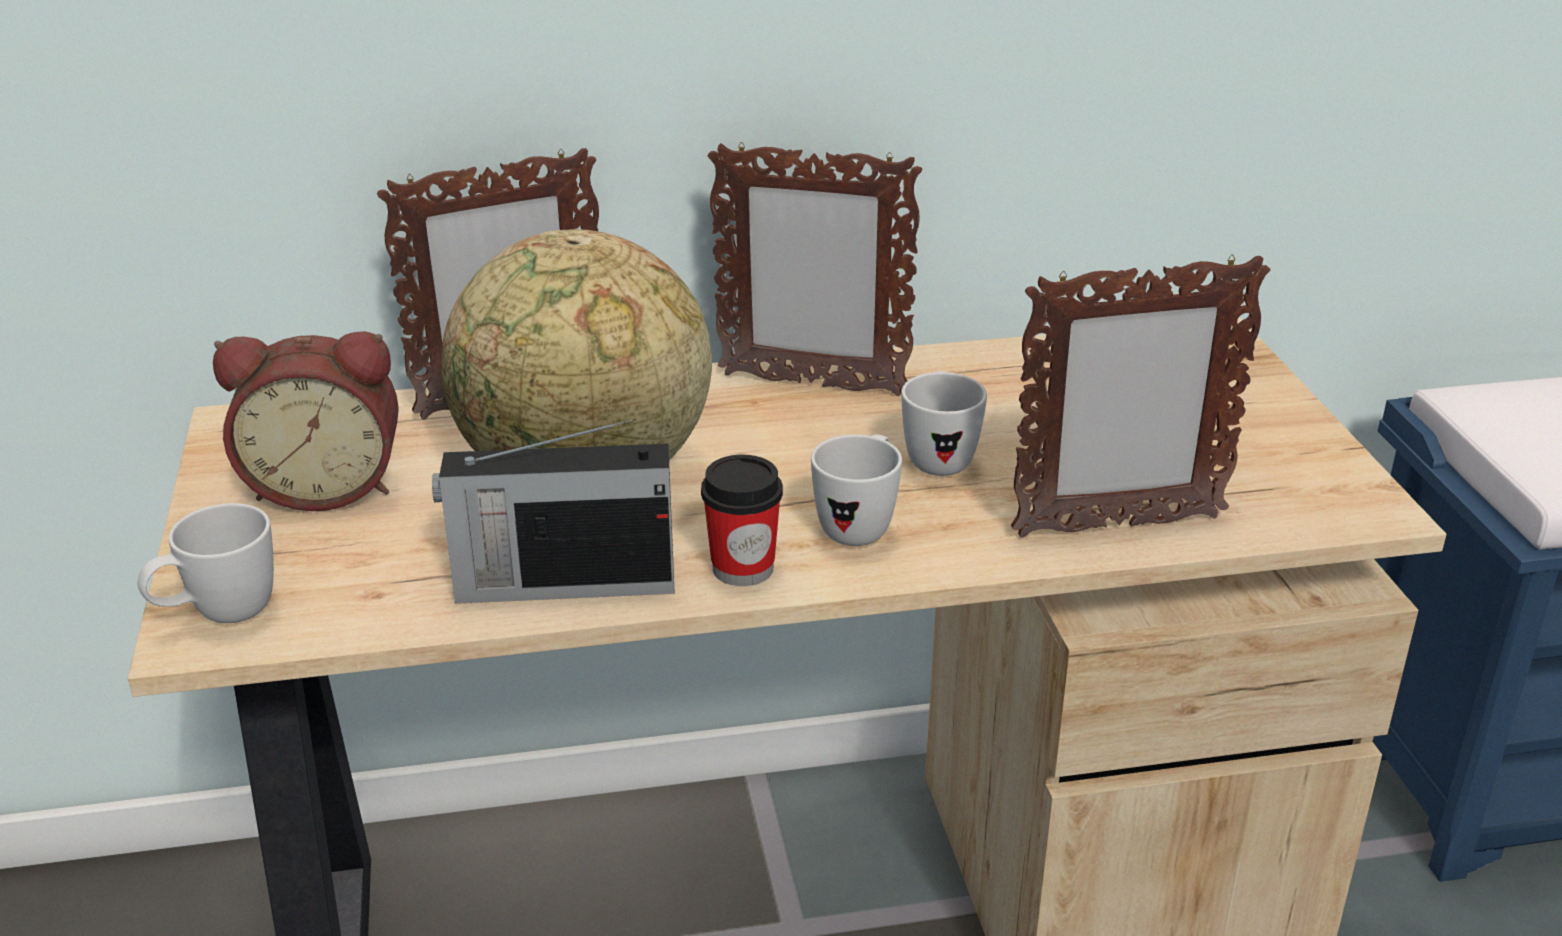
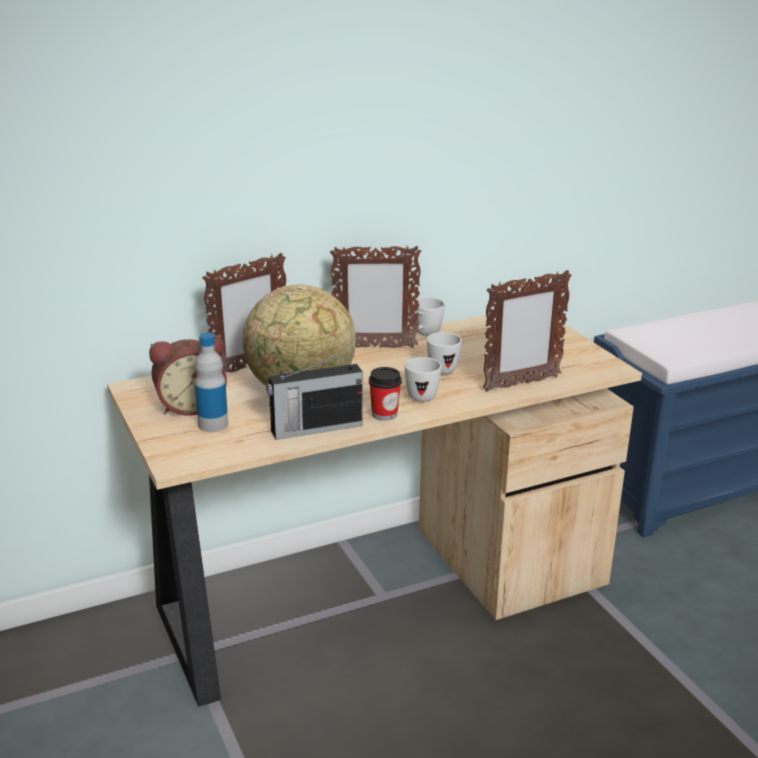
camera: 15 degrees left, 5 degrees down
white mug [138,503,274,623] -> white mug moved to [410,297,445,336]
none -> bottle [195,333,228,432]

